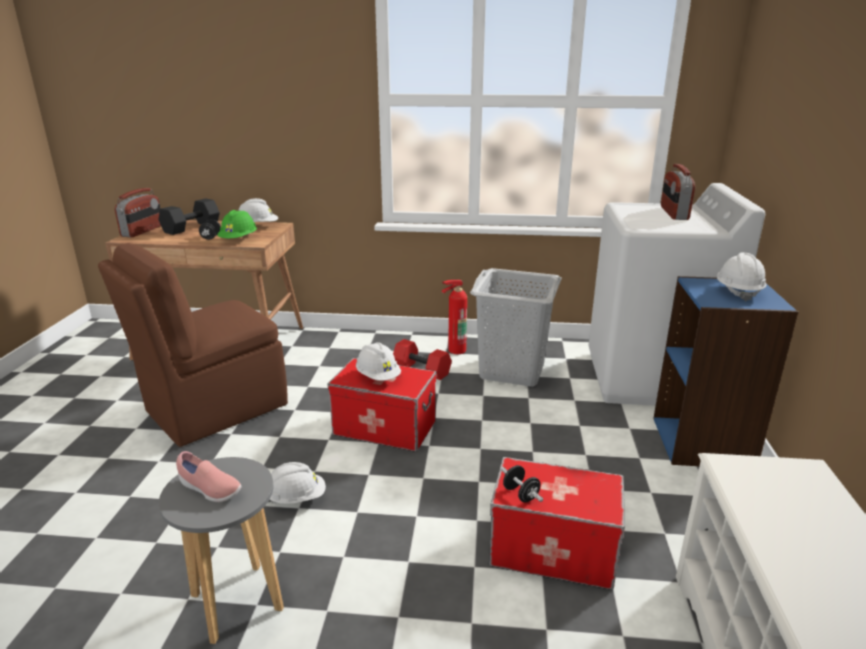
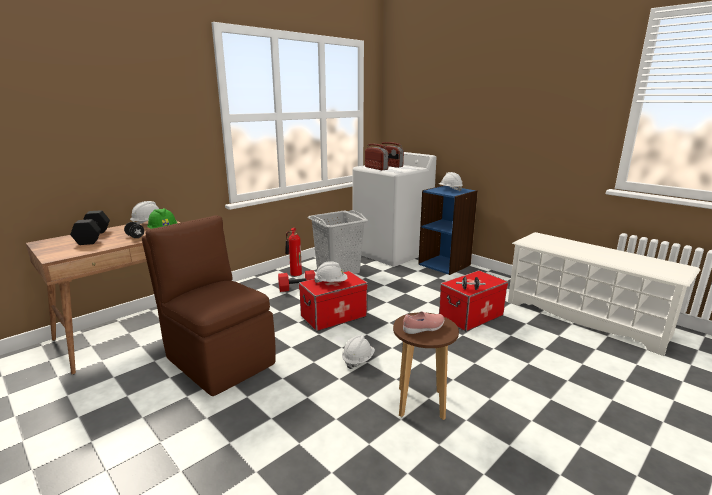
camera: 50 degrees left, 5 degrees down
brown chair [98,243,288,447] -> brown chair turned 135 degrees clockwise [142,215,276,396]
radio [115,188,161,238] -> radio moved to [365,144,389,170]
grey stool [159,457,284,644] -> brown stool [393,312,459,420]

